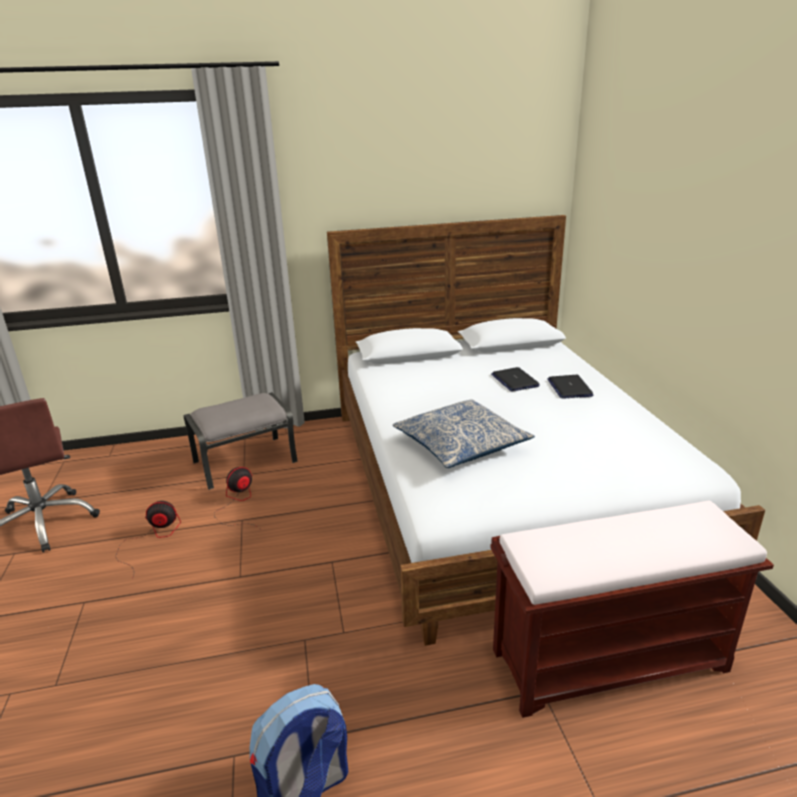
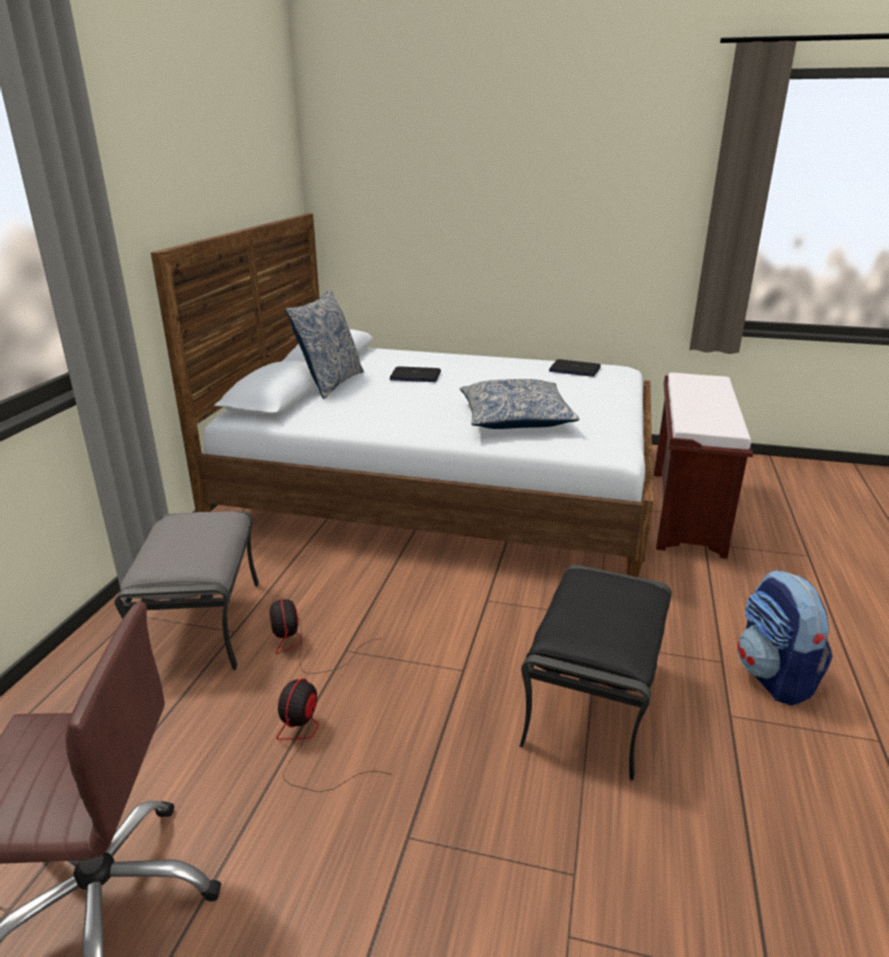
camera: 65 degrees left, 0 degrees up
laptop [547,375,593,399] -> laptop moved to [549,359,601,377]
none -> pillow [286,290,364,399]
none -> black ottoman [519,565,672,781]

